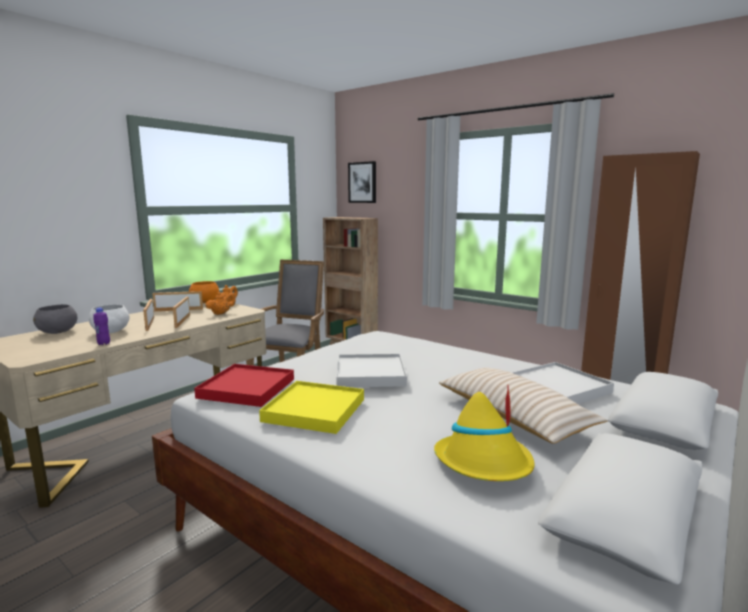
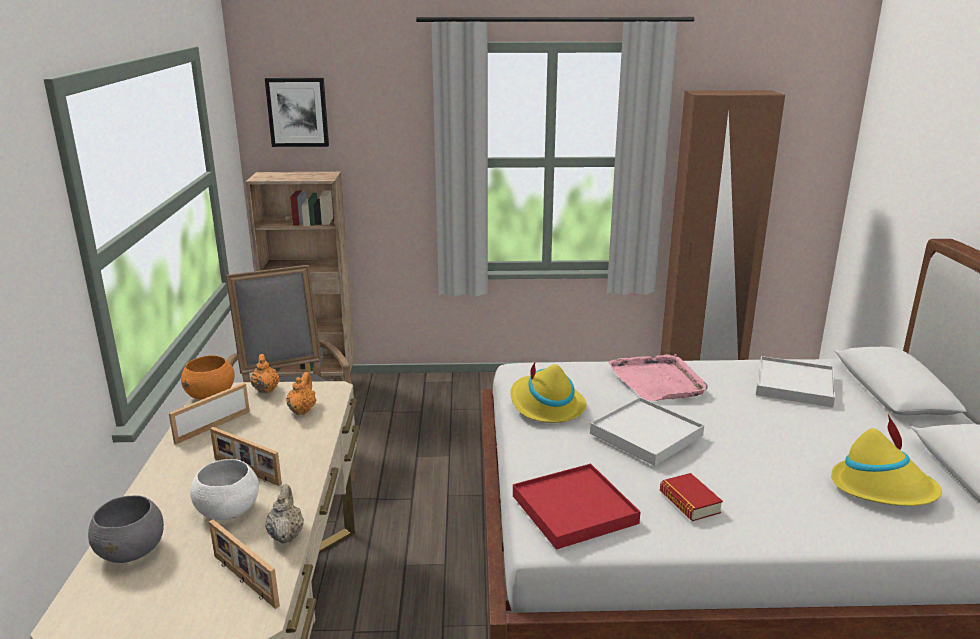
camera: 40 degrees left, 10 degrees up
purple bottle [93,308,110,345] -> beige teapot [265,484,304,544]
picture frame [173,297,190,328] -> picture frame moved to [209,520,280,609]
yellow tray [259,381,364,434] -> book [660,473,723,521]
beige pillow [439,368,608,444] -> none
none -> yellow hat [511,362,587,423]
none -> pink tray [608,354,708,401]

